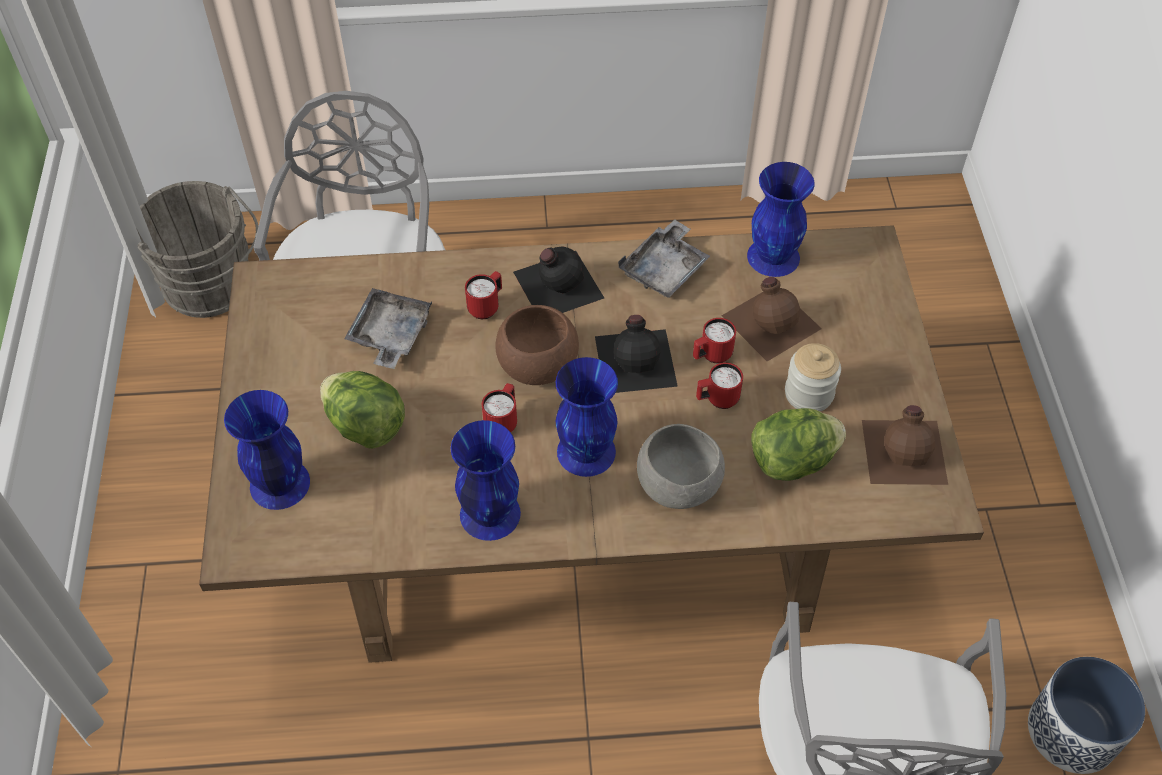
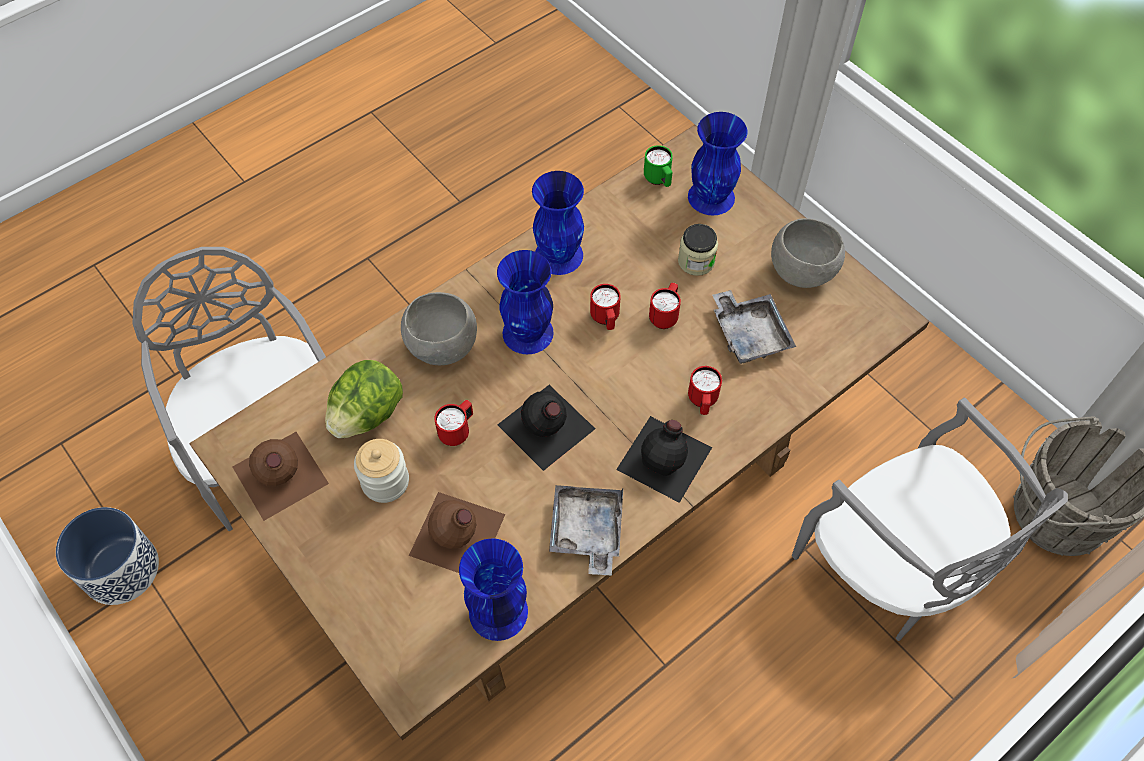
camera: 145 degrees right, 5 degrees up
lettuce [320,371,405,449] -> jar [678,224,718,276]
brown bowl [495,305,579,385] -> none
red mug [693,318,736,363] -> red mug moved to [649,283,681,329]
none -> green mug [644,145,673,187]
none -> grey bowl [771,218,845,288]

